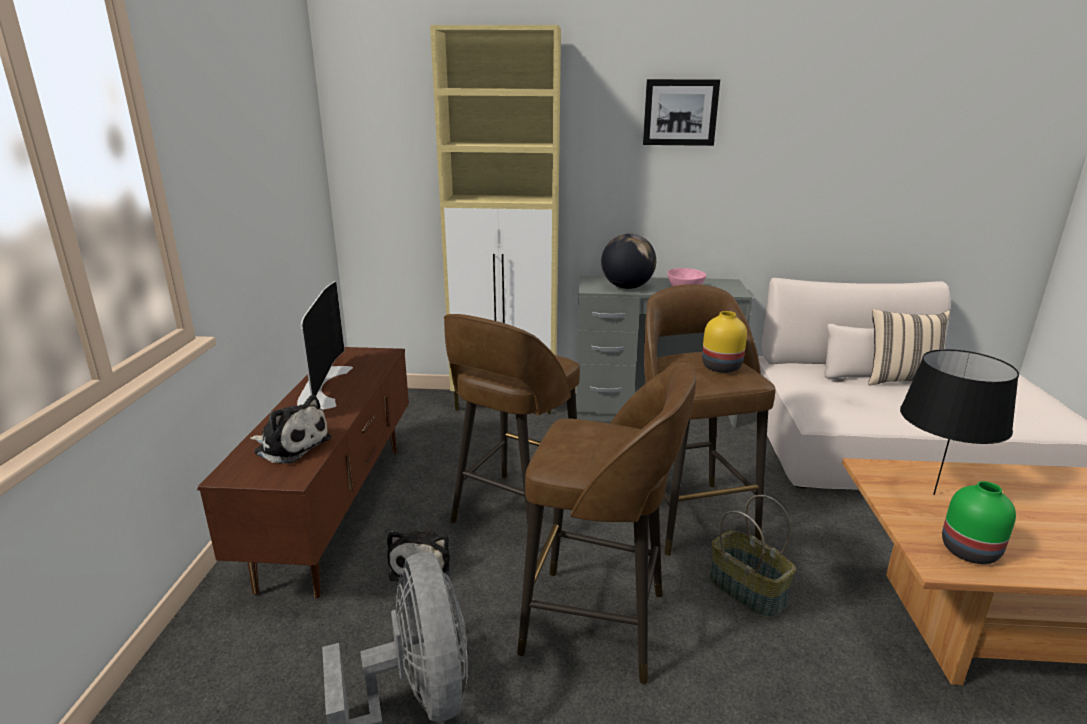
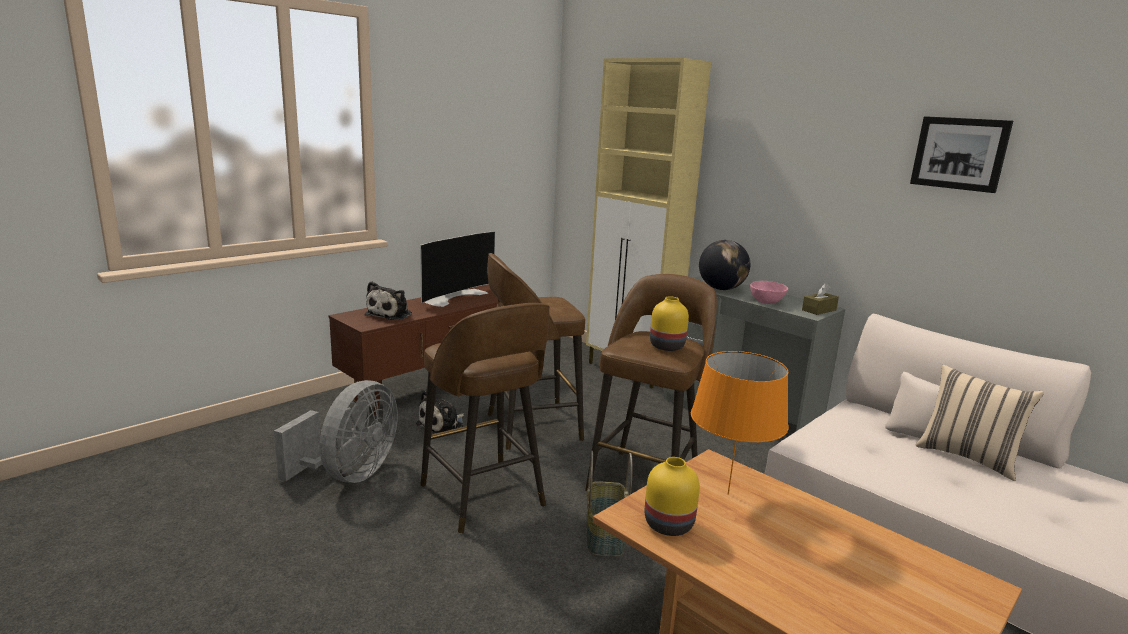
camera: 40 degrees right, 5 degrees down
plush toy [250,395,331,464] -> plush toy turned 45 degrees clockwise [365,281,412,320]
picture [643,79,720,146] -> picture moved to [910,116,1013,193]
black table lamp [900,349,1019,495] -> orange table lamp [691,351,789,495]
green vase [942,481,1016,564] -> yellow vase [645,457,700,536]
none -> brown tissue box [802,283,839,315]

